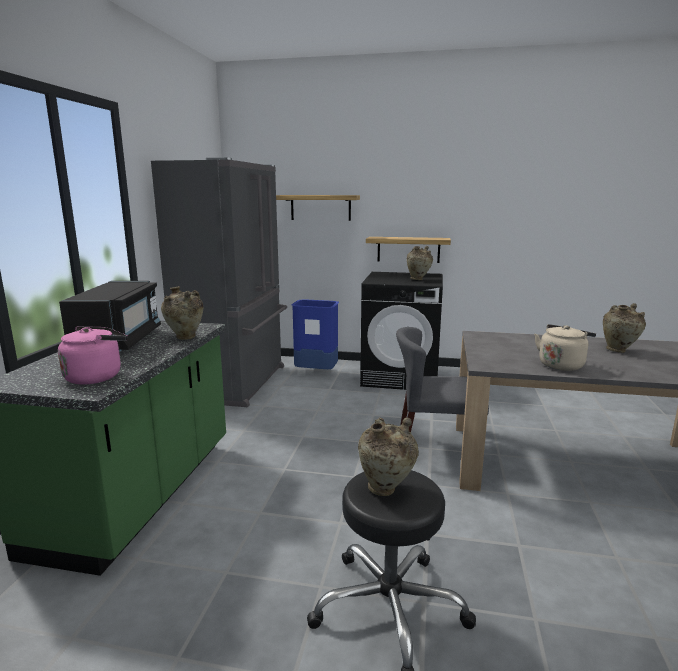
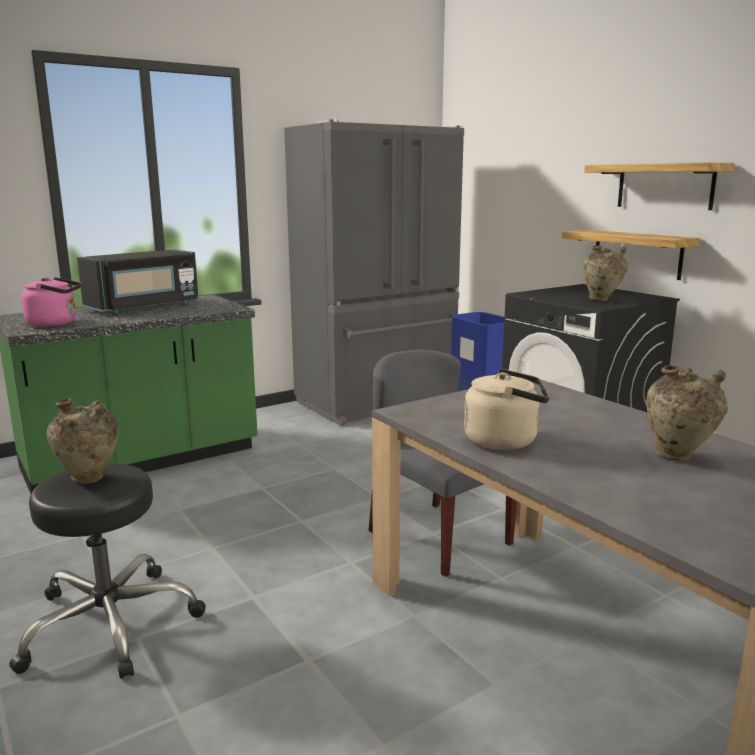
camera: 45 degrees right, 0 degrees up
beige vase [161,286,203,340] -> none
shelf [276,195,360,221] -> shelf moved to [584,162,735,210]

